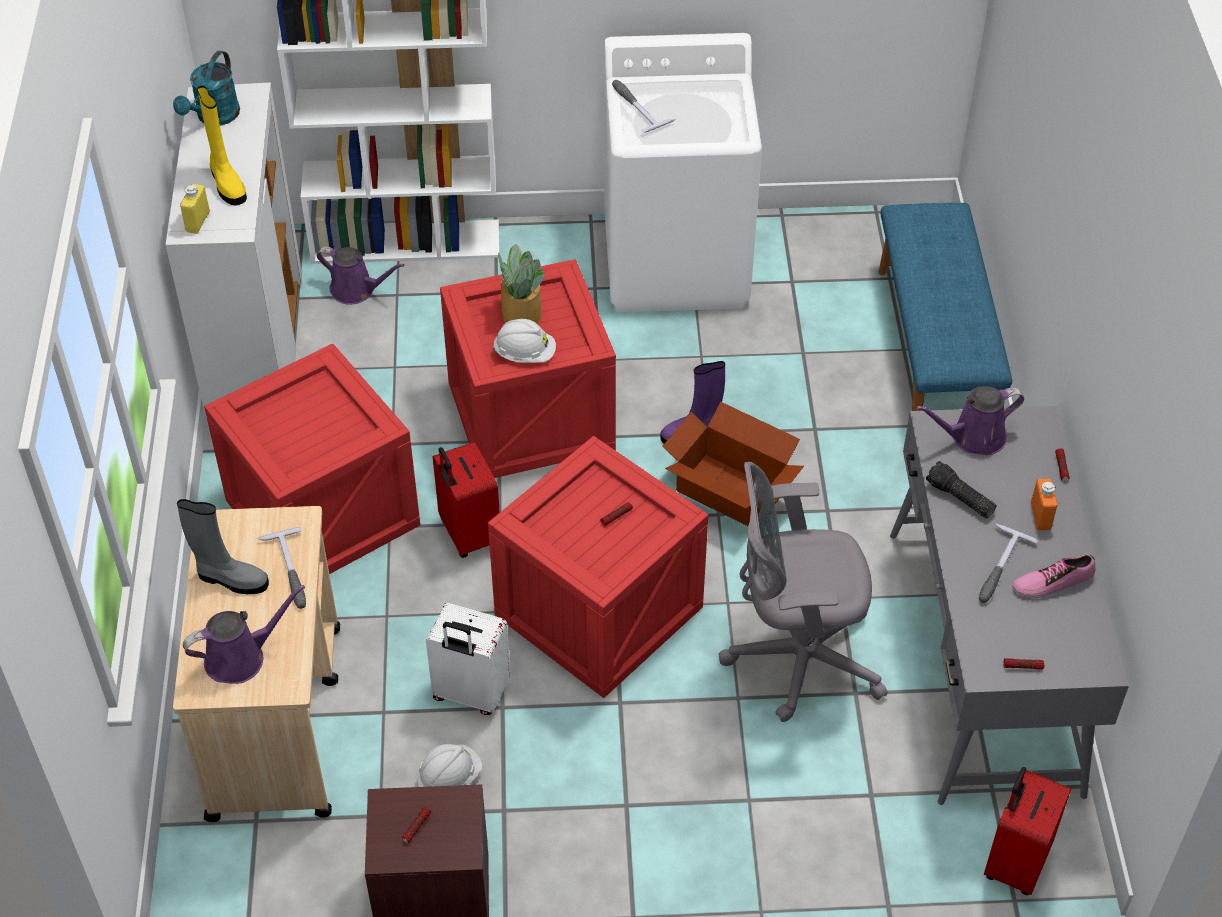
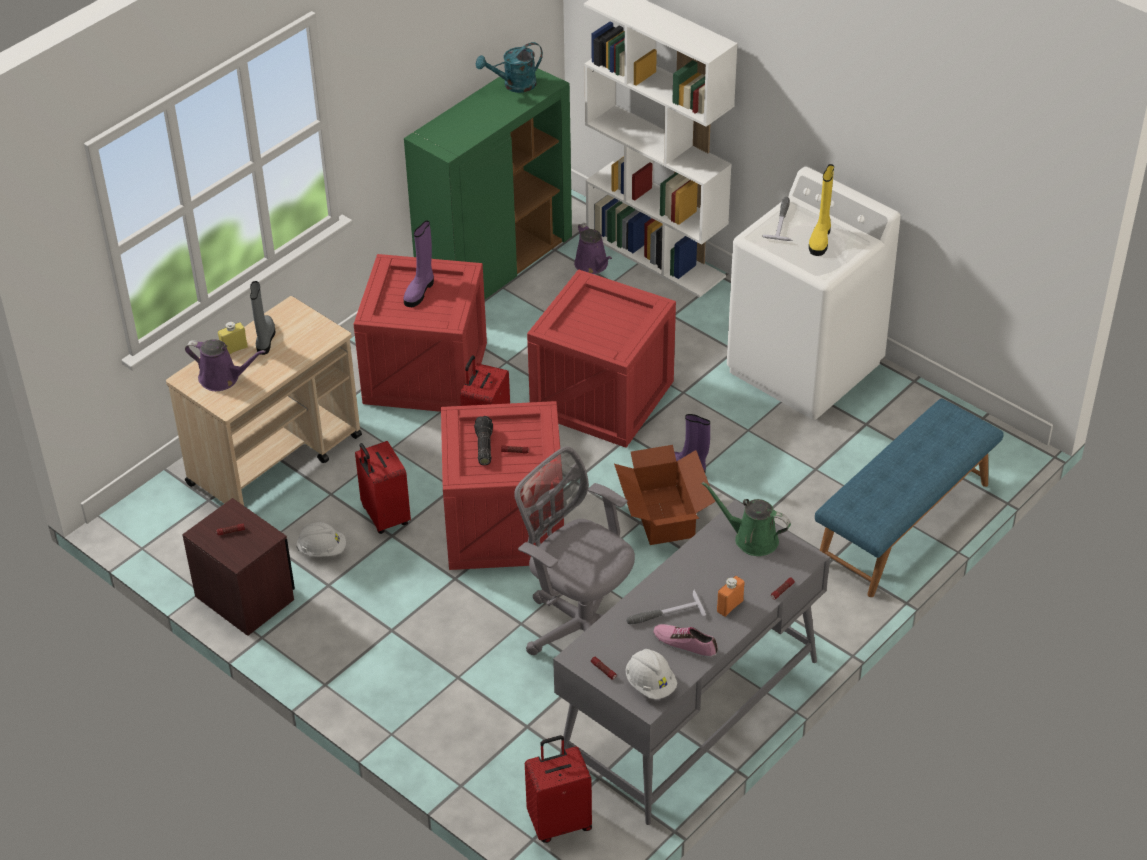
camera: 45 degrees right, 5 degrees down
white cabinet [166,82,302,433] -> green cabinet [404,68,572,299]
grey boot [177,499,269,594] -> grey boot turned 150 degrees counterclockwise [250,281,275,355]
yellow bottle [180,184,210,234] -> yellow bottle moved to [218,322,248,354]
yellow boot [197,86,247,206] -> yellow boot moved to [809,164,834,256]
hammer [257,527,306,609] -> none
white suitcase [426,603,511,715] -> red suitcase [355,441,411,534]
white hard hat [493,319,556,363] -> white hard hat moved to [626,649,677,699]
potted plant [498,244,545,324] -> none
purple watering can [916,386,1024,455] -> green watering can [702,482,791,556]
flashlight [926,461,996,518] -> flashlight moved to [474,416,493,465]
none -> purple boot [404,220,434,307]

